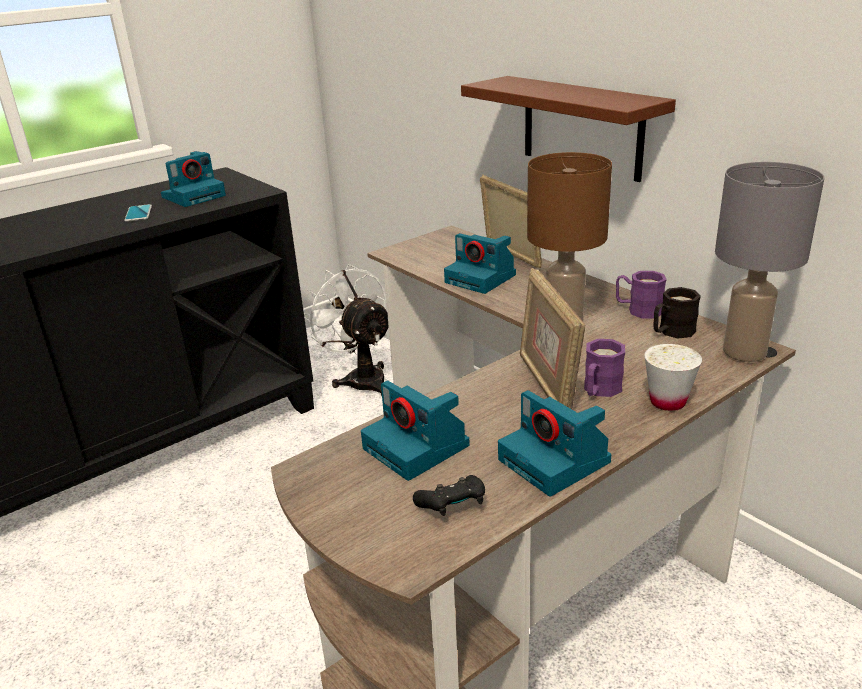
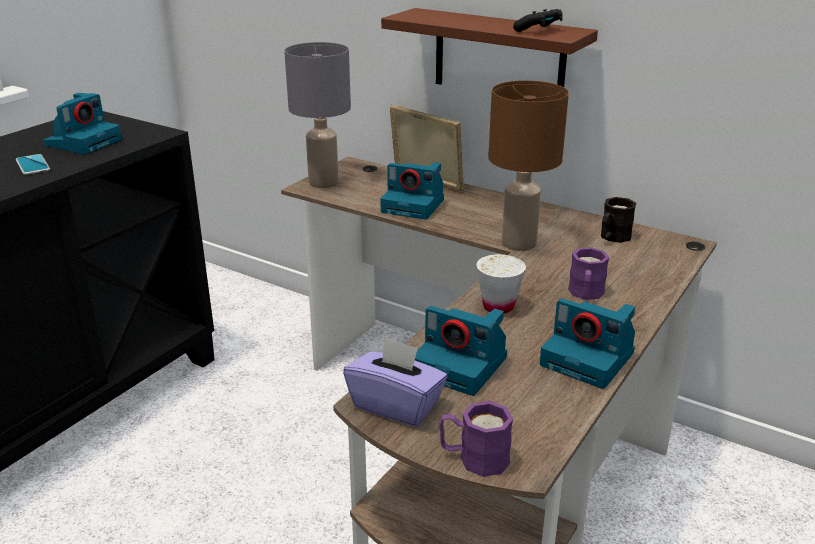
camera: 20 degrees left, 0 degrees up
white fan [304,264,389,396] -> none
black game controller [413,475,485,516] -> black game controller moved to [513,9,563,32]
picture frame [520,268,585,409] -> none
purple mug [616,271,667,318] -> purple mug moved to [439,401,513,477]
white cup [644,344,702,411] -> white cup moved to [476,254,526,314]
grey table lamp [715,162,824,362] -> grey table lamp moved to [284,42,351,188]
none -> purple tissue box [343,337,447,427]

